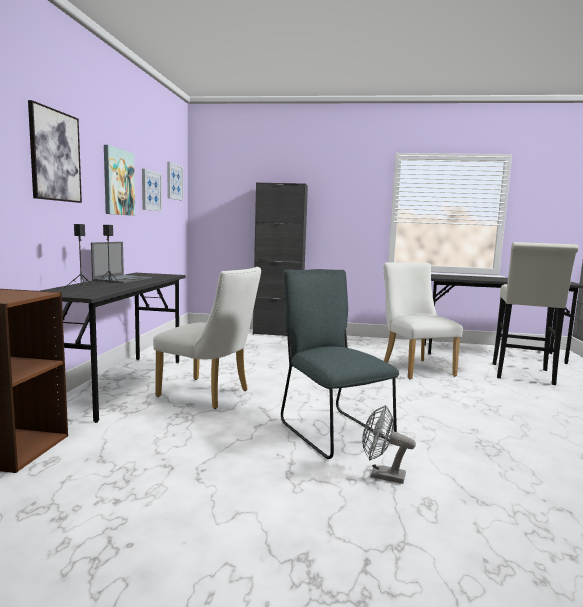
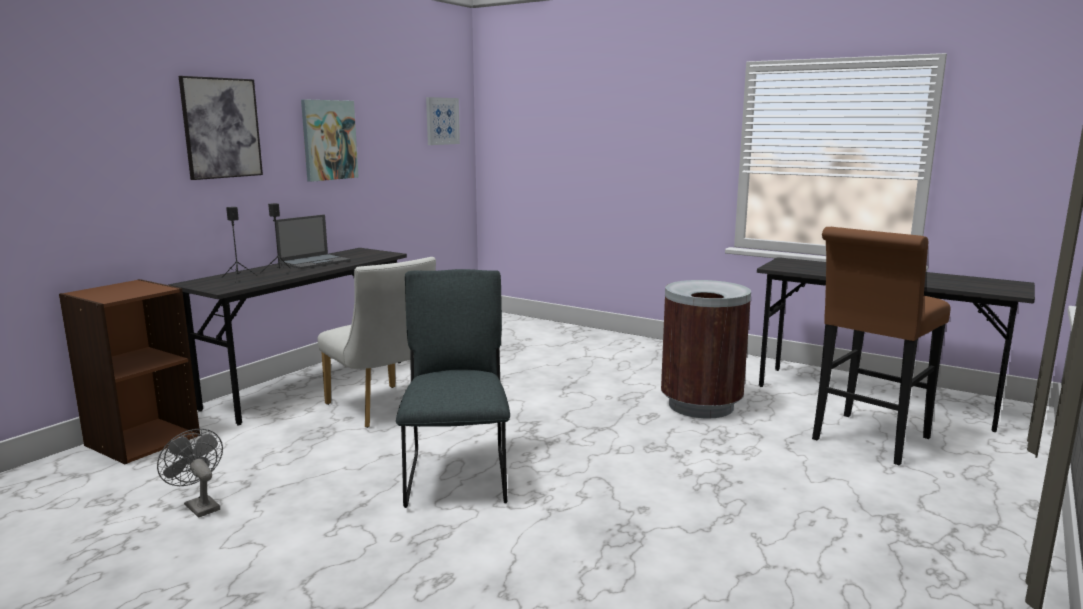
camera: 25 degrees right, 5 degrees up
picture [142,169,162,211] -> none
black cabinet [253,182,308,336] -> none
grey fan [362,405,416,484] -> grey fan moved to [157,429,223,518]
white chair [383,262,463,380] -> brown trash can [661,280,751,418]
white stool [492,242,578,385] -> brown stool [812,227,950,465]

